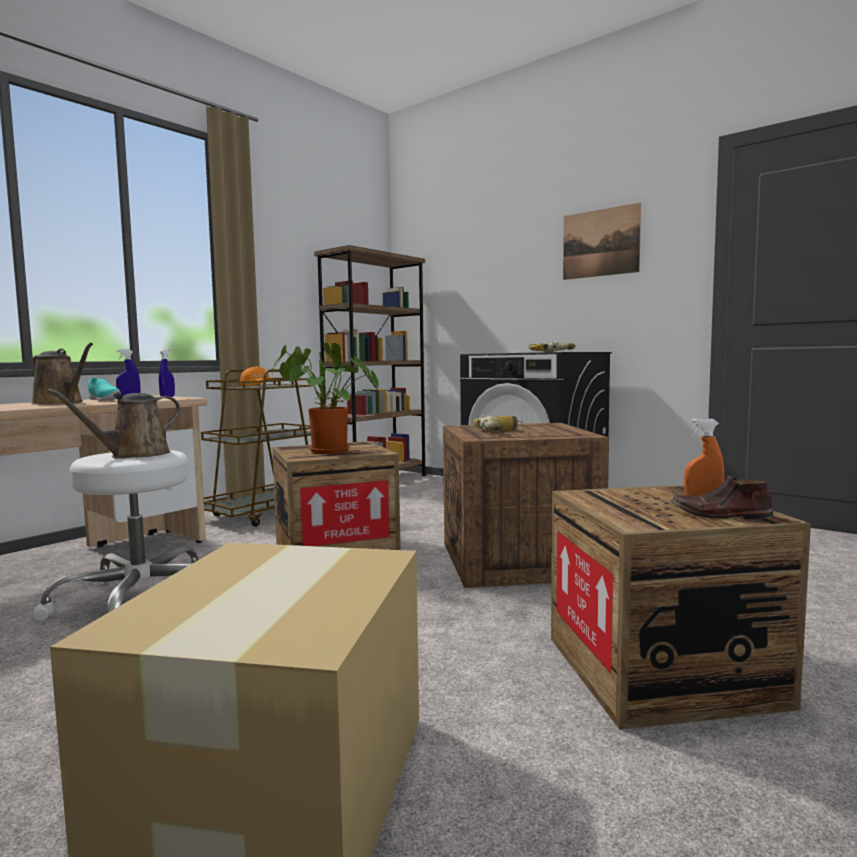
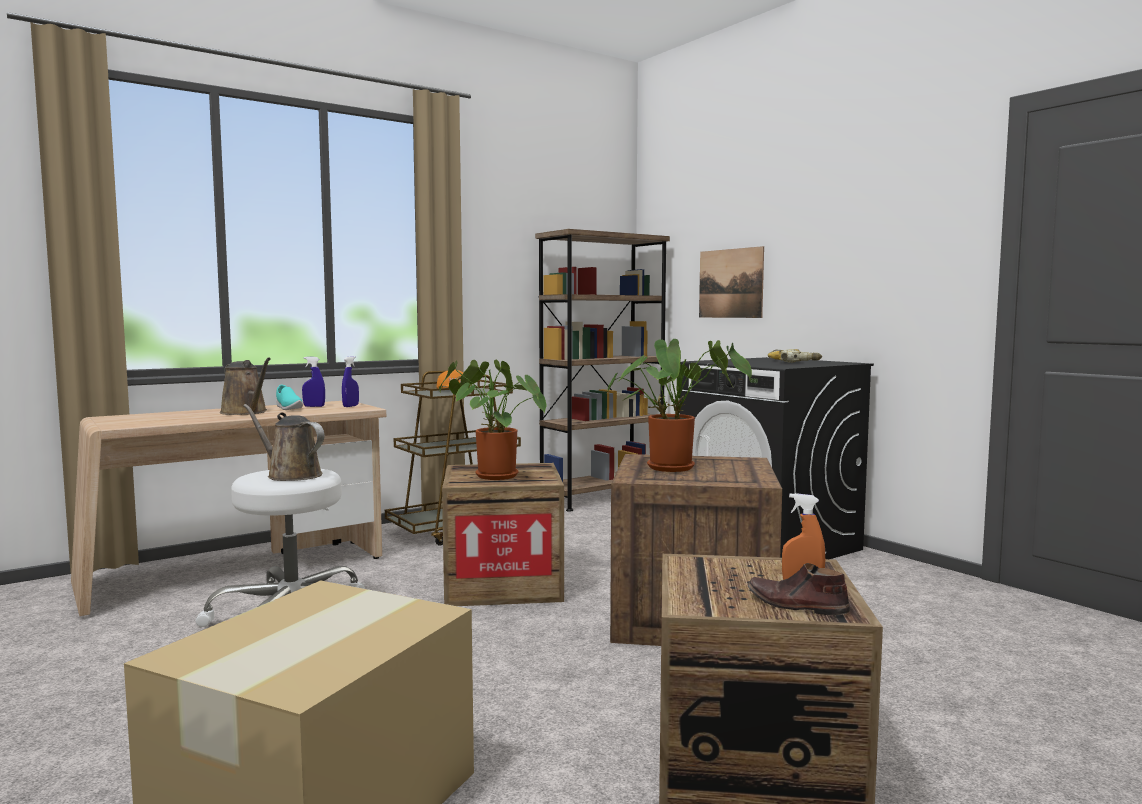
camera: 15 degrees right, 0 degrees up
brown watering can [47,389,180,459] -> brown watering can turned 60 degrees clockwise [243,404,325,481]
power drill [474,415,523,431] -> potted plant [607,339,752,472]
picture [563,203,641,280] -> picture moved to [699,246,764,318]

